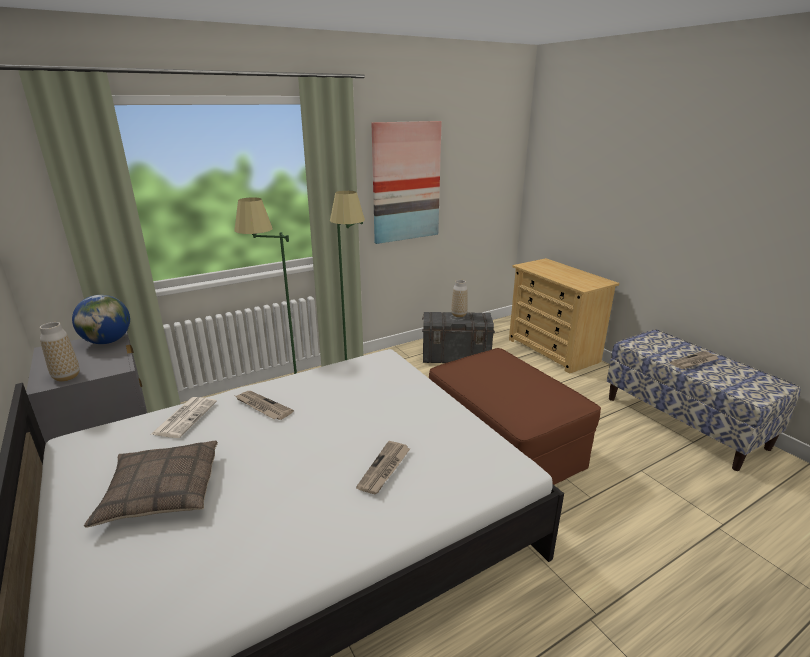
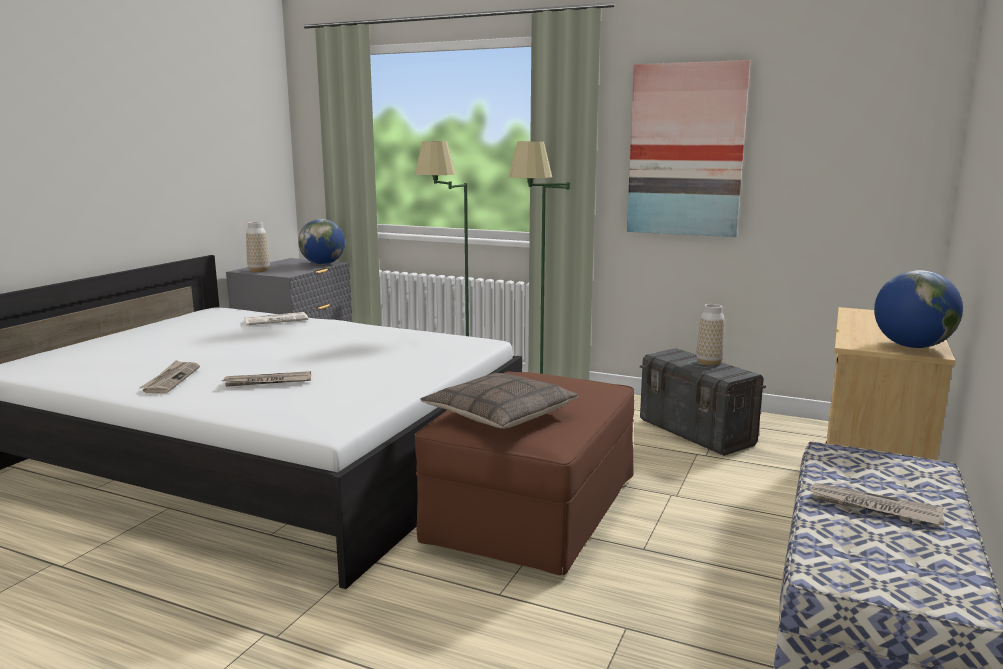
camera: 55 degrees right, 10 degrees down
pillow [84,441,218,528] -> pillow moved to [420,373,578,429]
newspaper [235,391,294,420] -> newspaper moved to [140,360,200,393]
none -> globe [874,270,963,348]

